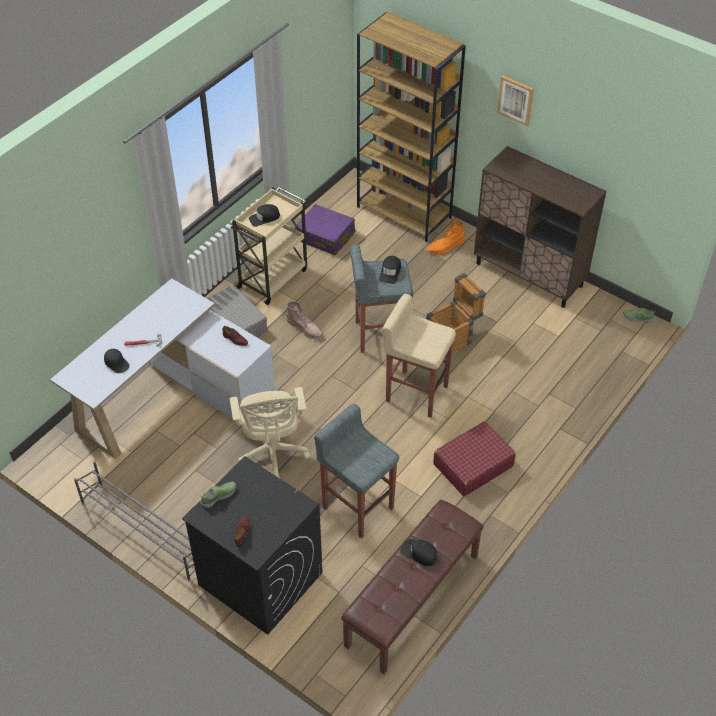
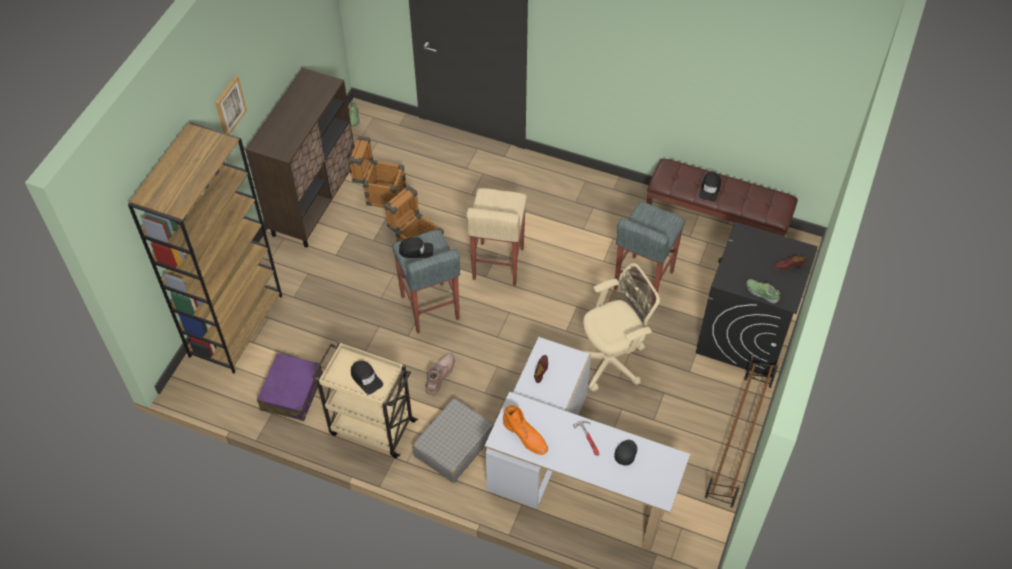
camera: 105 degrees left, 5 degrees up
grey shoe rack [74,461,195,581] -> brown shoe rack [705,355,779,508]
orange boot [426,220,465,255] -> orange boot moved to [503,405,548,455]
red suitcase [433,421,516,496] -> none
none -> crate [349,136,406,208]

